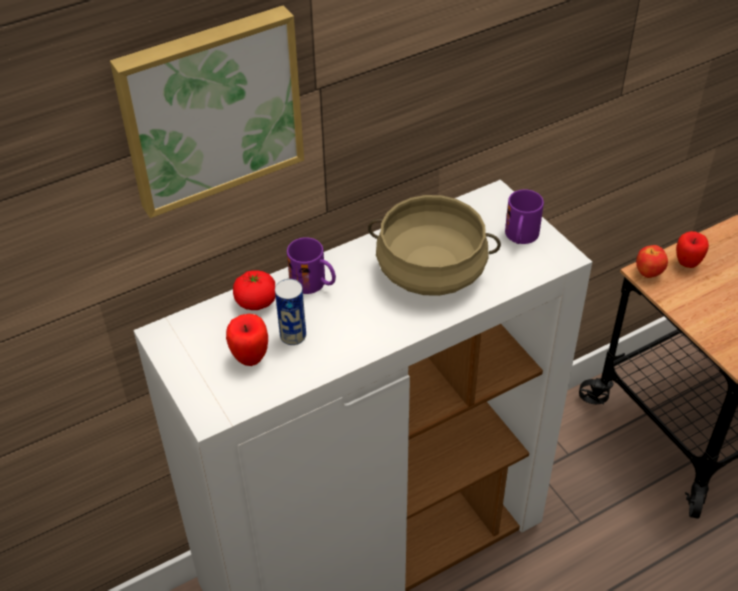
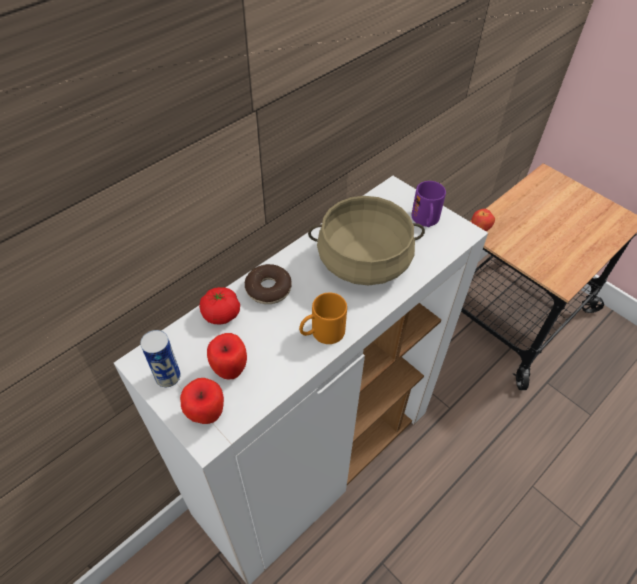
camera: 15 degrees left, 5 degrees up
picture [110,5,304,218] -> none
can [275,279,306,345] -> can moved to [140,330,181,387]
purple mug [287,237,336,294] -> donut [245,264,292,304]
apple [676,231,709,268] -> apple moved to [180,378,224,424]
none -> orange mug [299,293,347,344]

